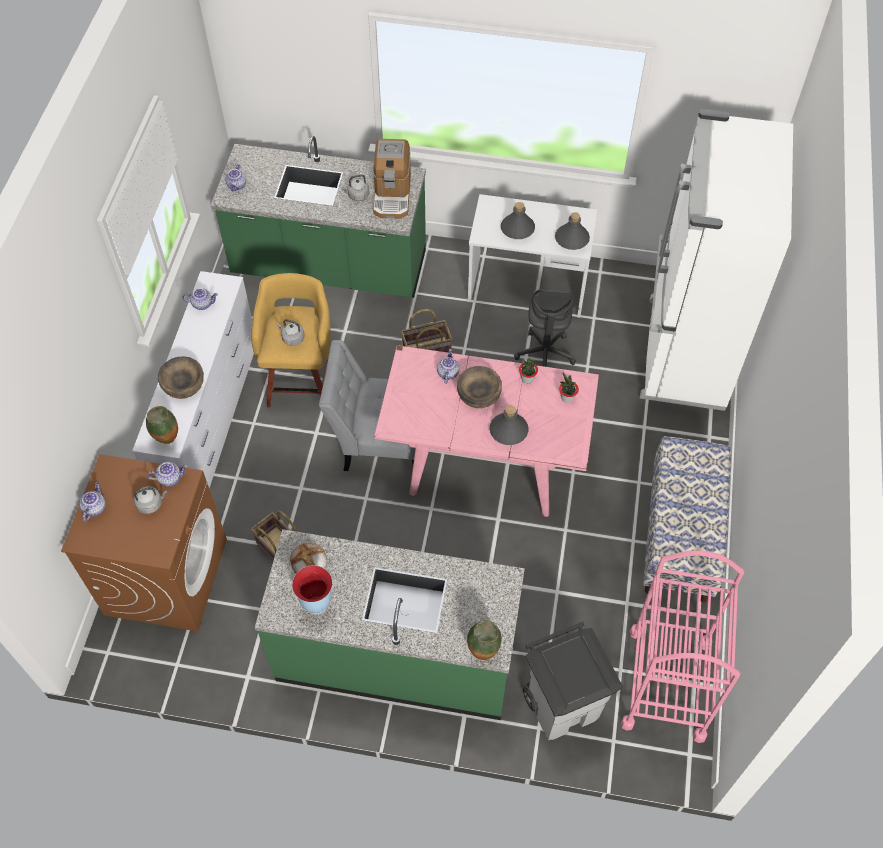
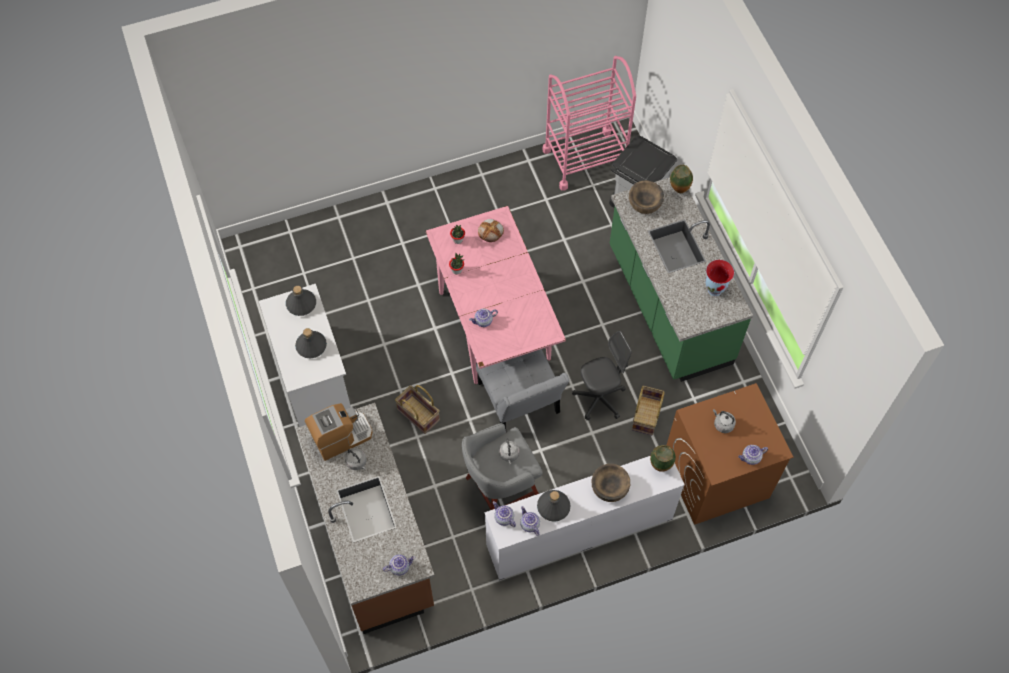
camera: 120 degrees left, 5 degrees up
teapot [147,462,187,487] -> teapot moved to [493,501,516,527]
green counter [211,136,426,298] -> brown counter [296,403,435,634]
yellow stool [251,273,331,407] -> grey stool [462,423,542,510]
bread [290,543,327,573] -> bread moved to [478,219,504,242]
brown bowl [457,366,502,408] -> brown bowl moved to [629,180,664,214]
grey bottle [490,405,528,445] -> grey bottle moved to [537,490,571,522]
grey office chair [514,290,576,367] -> grey office chair moved to [572,331,632,420]
white fridge [640,109,793,411] -> none
bench [643,436,731,603] -> none

